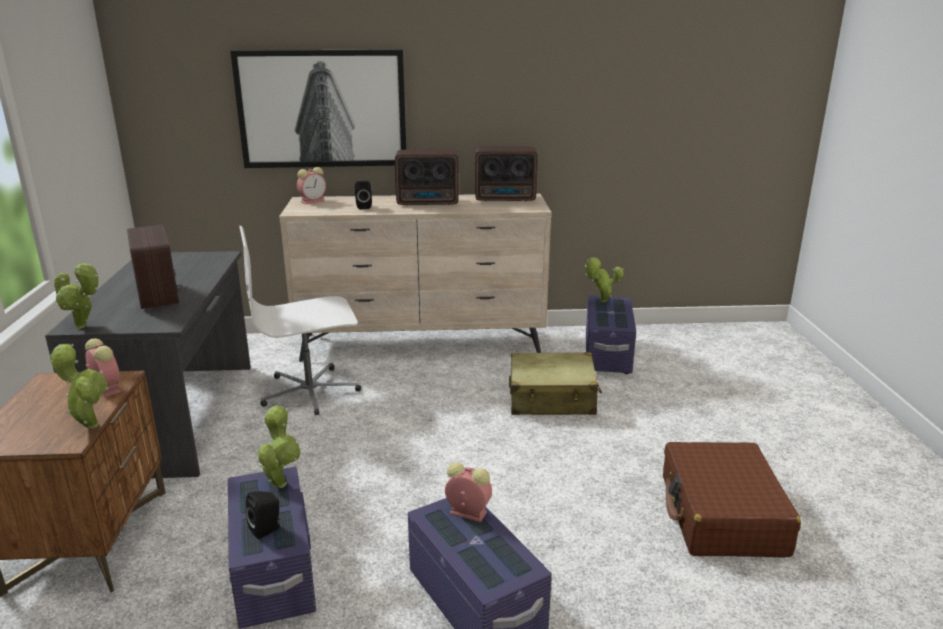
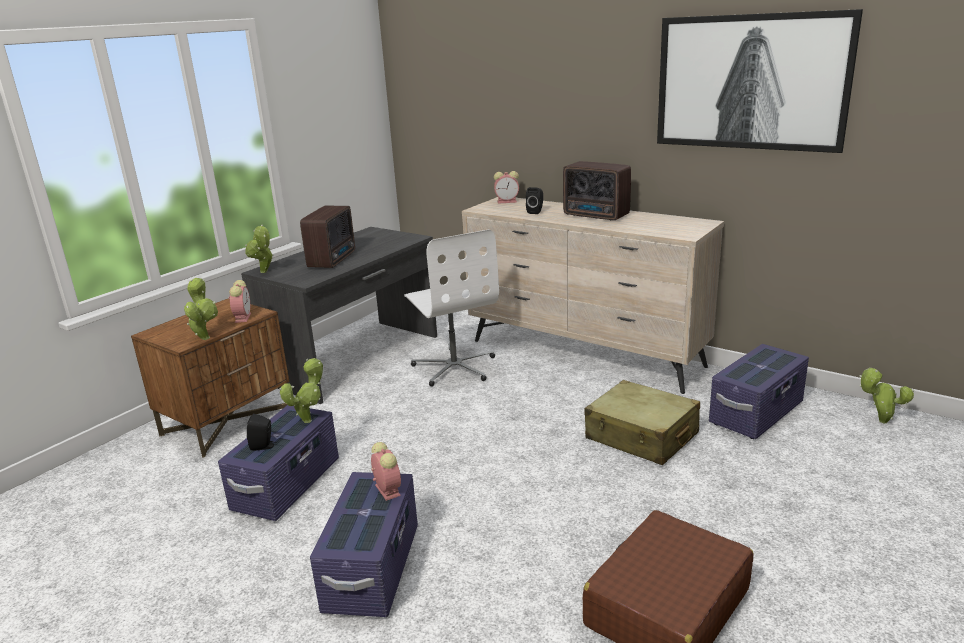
camera: 40 degrees right, 0 degrees up
picture [230,49,406,168] -> picture moved to [657,9,863,153]
white office chair [239,226,361,415] -> white office chair turned 135 degrees counterclockwise [404,229,499,387]
radio [475,146,538,201] -> none
potted plant [585,257,624,302] -> potted plant moved to [859,368,914,423]

